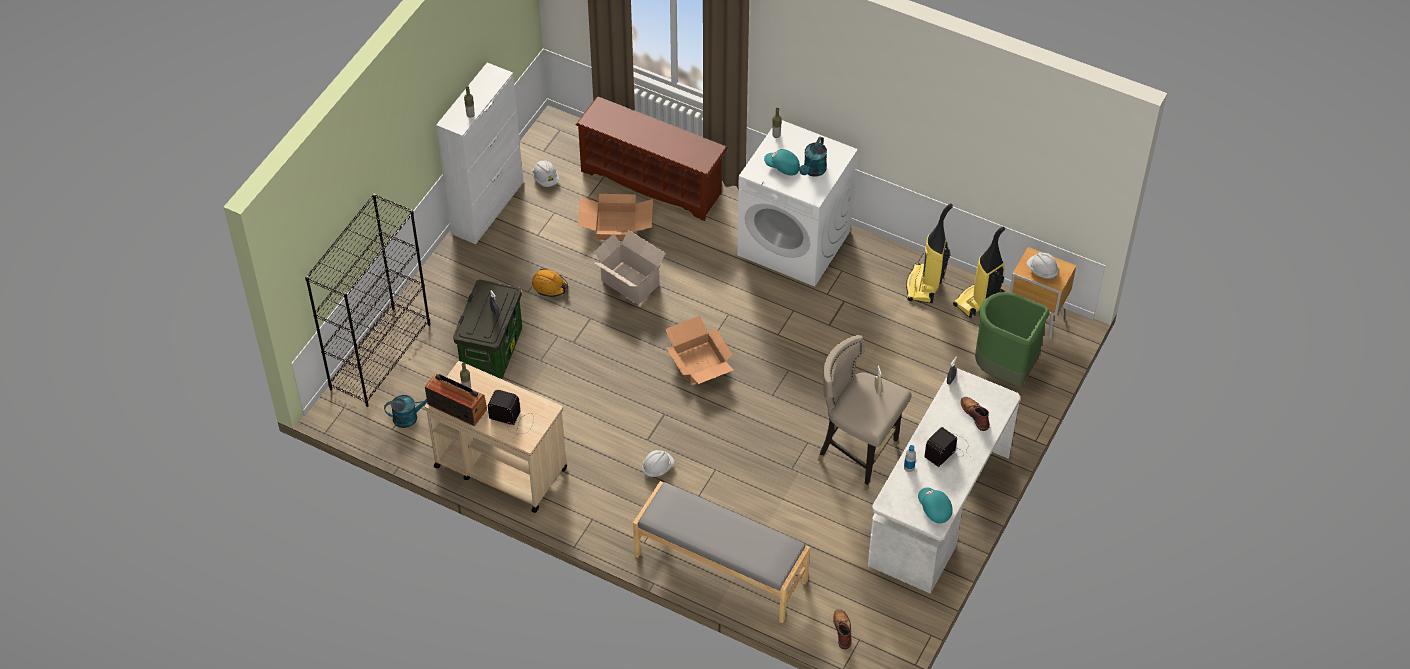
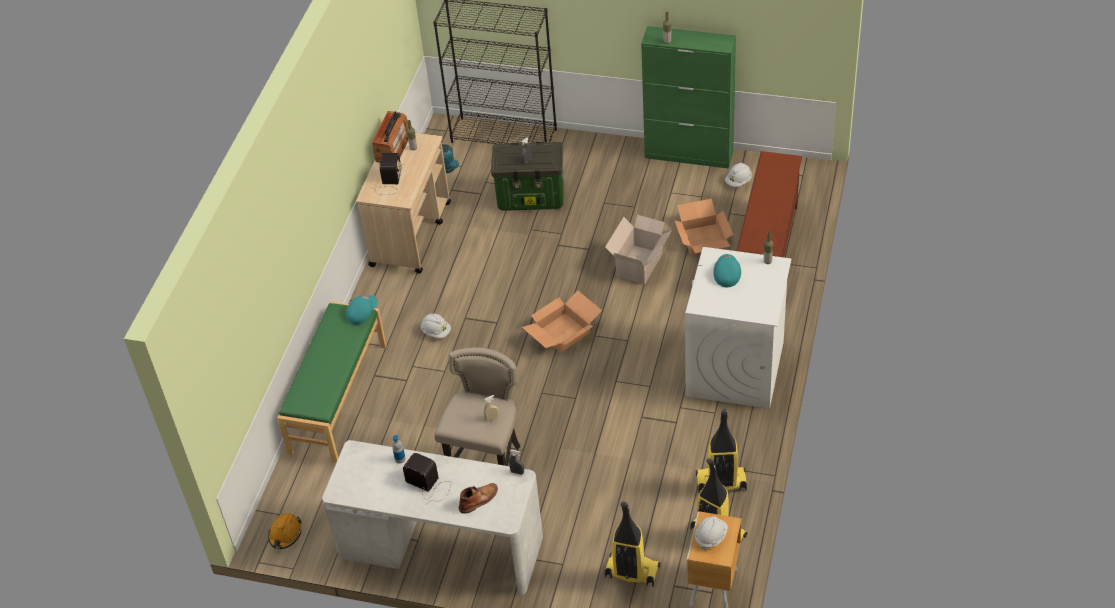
camera: 80 degrees right, 5 degrees down
white cabinet [436,63,523,244] -> green cabinet [641,26,736,169]
orange hard hat [532,268,568,297] -> orange hard hat moved to [268,513,302,549]
grey bench [633,481,810,623] -> green bench [277,302,386,463]
turquoise watering can [799,137,827,176] -> none
brown boot [833,609,852,649] -> none
turquoise cap [918,487,953,523] -> turquoise cap moved to [346,295,378,325]
green trash can [975,292,1049,387] -> vacuum cleaner [605,501,661,586]

